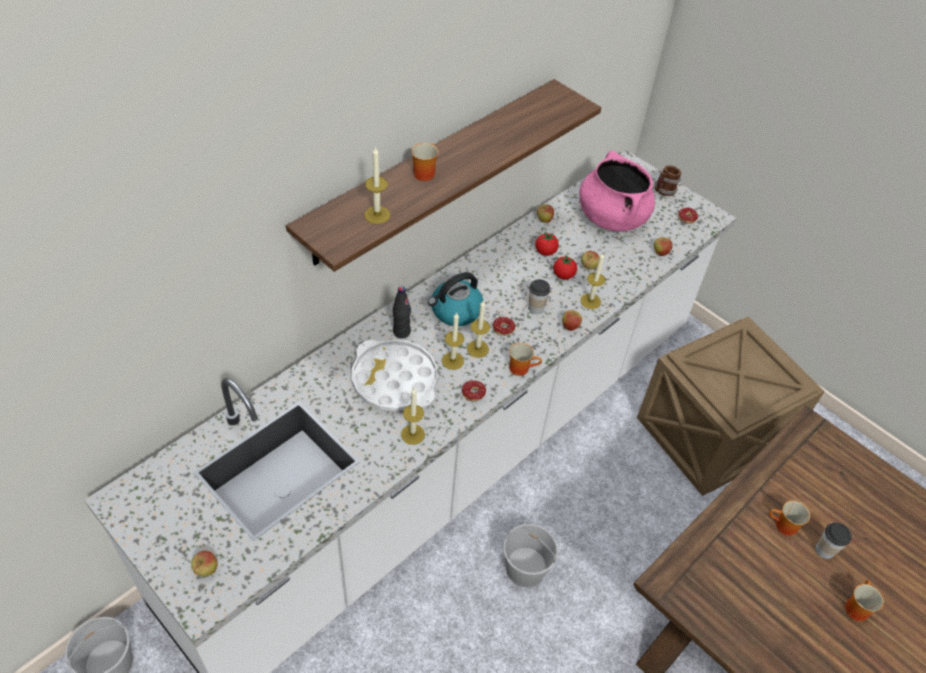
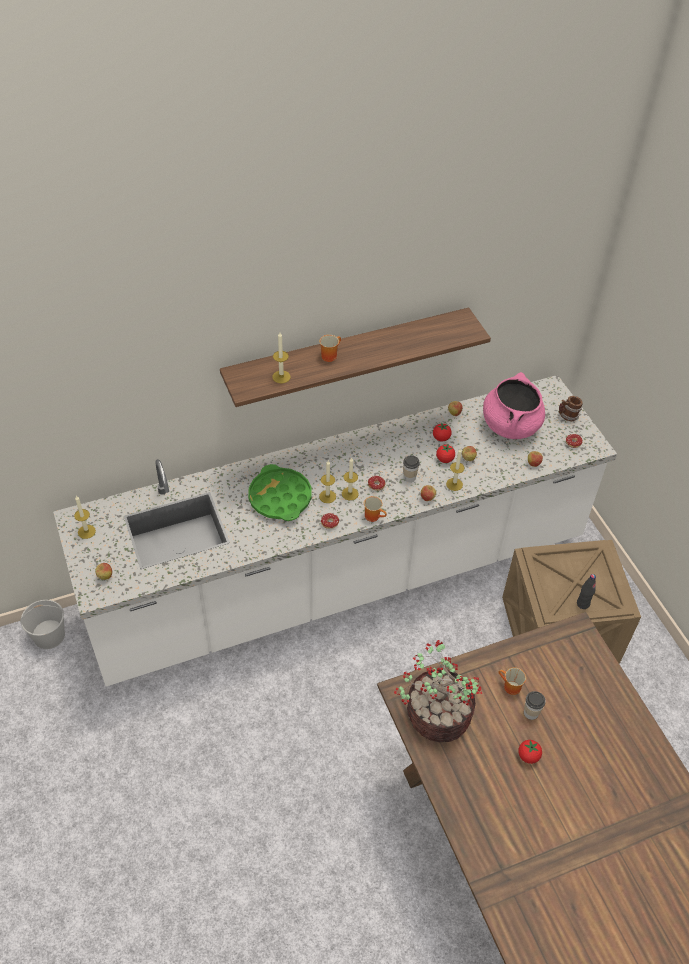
camera: 25 degrees right, 0 degrees up
white tray [352,339,438,411] -> green tray [248,464,311,521]
black bottle [393,286,411,339] -> black bottle moved to [577,574,596,609]
candle [401,388,425,445] -> candle moved to [74,496,96,539]
kettle [428,272,483,326] -> none
white bucket [503,524,558,587] -> none
mug [845,580,884,621] -> tomato [518,740,542,764]
none -> potted plant [394,640,482,742]

